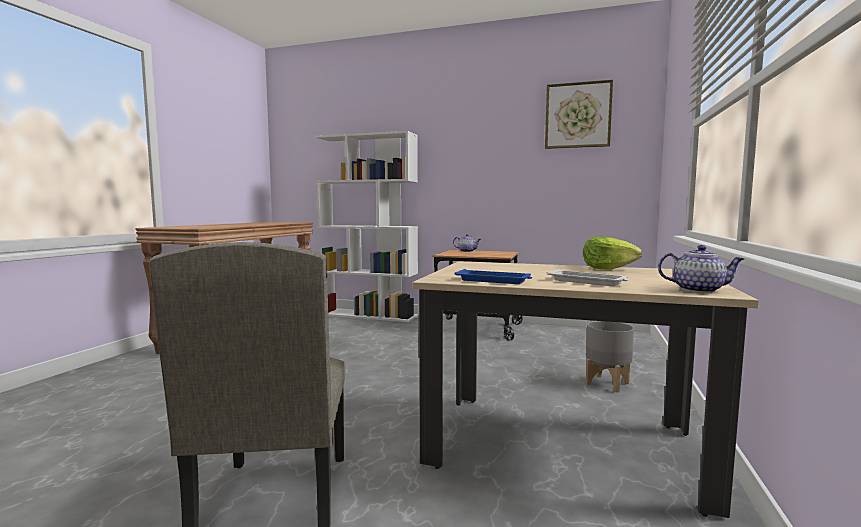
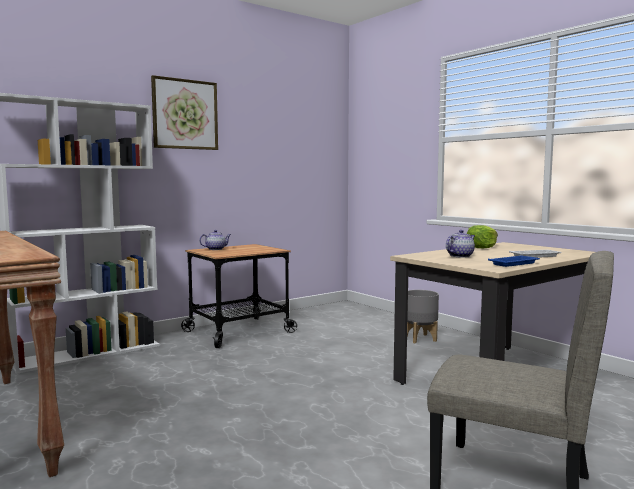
camera: 55 degrees left, 0 degrees up
picture [545,80,613,149] -> picture moved to [151,75,218,150]
teapot [658,245,744,293] -> teapot moved to [446,230,475,258]

